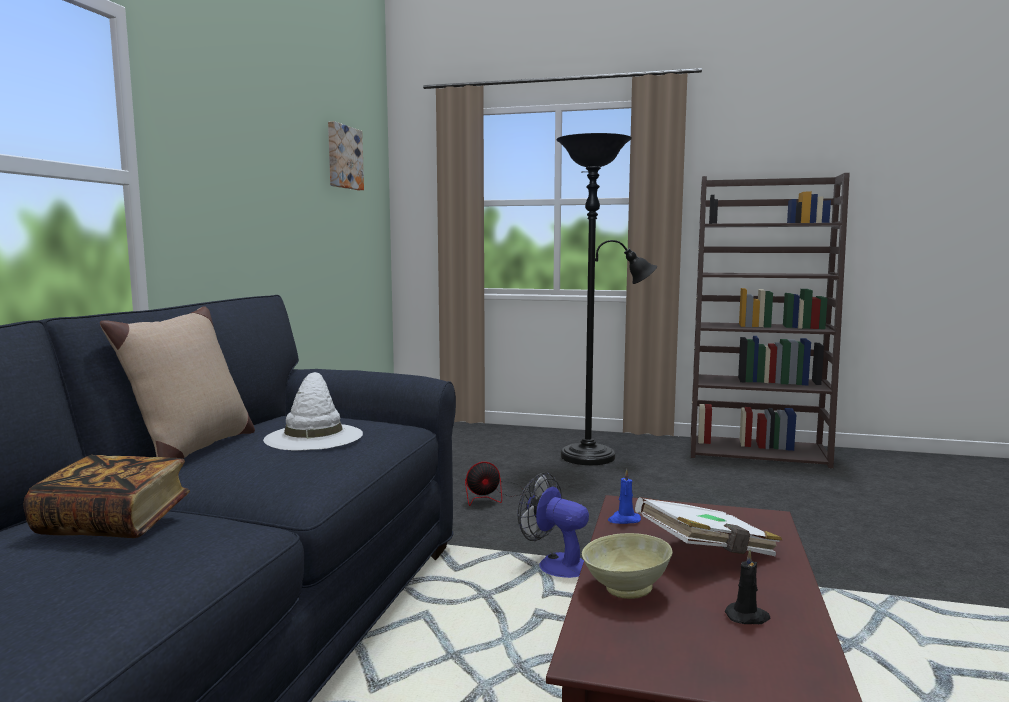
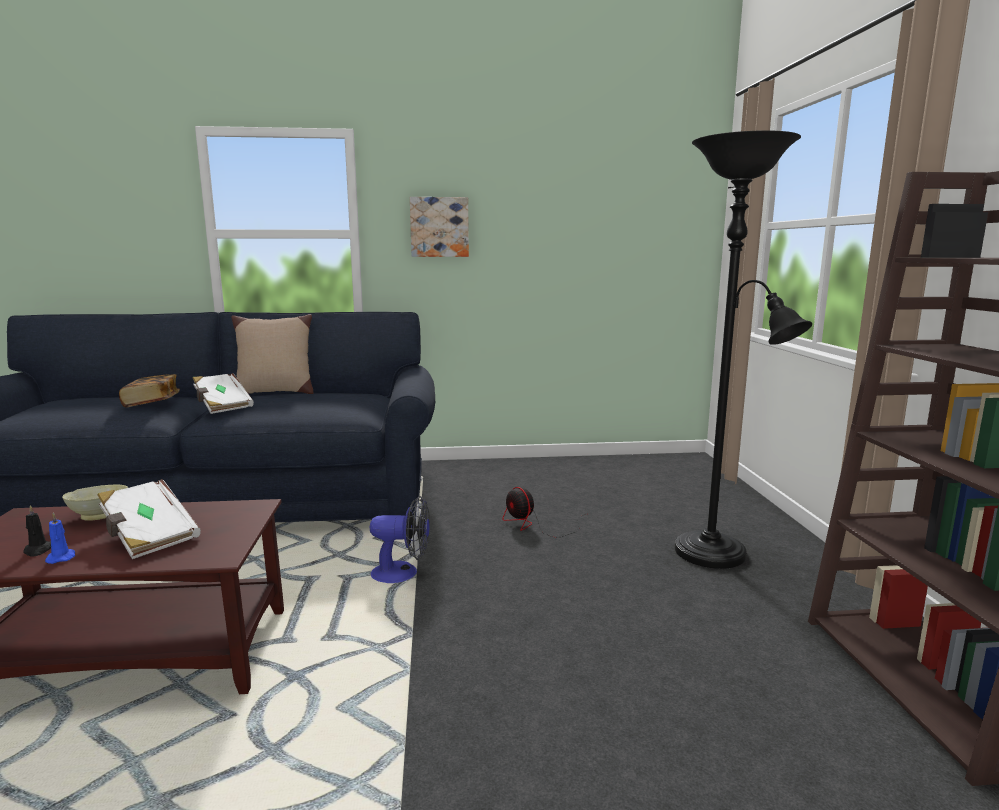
camera: 70 degrees right, 5 degrees up
white hat [263,372,363,451] -> none
picture [328,121,364,190] -> picture moved to [410,197,469,257]
fan [518,472,589,578] -> fan turned 75 degrees clockwise [370,496,430,583]
blue candle [608,469,641,524] -> blue candle moved to [45,512,75,564]
none -> white book [193,373,254,414]

